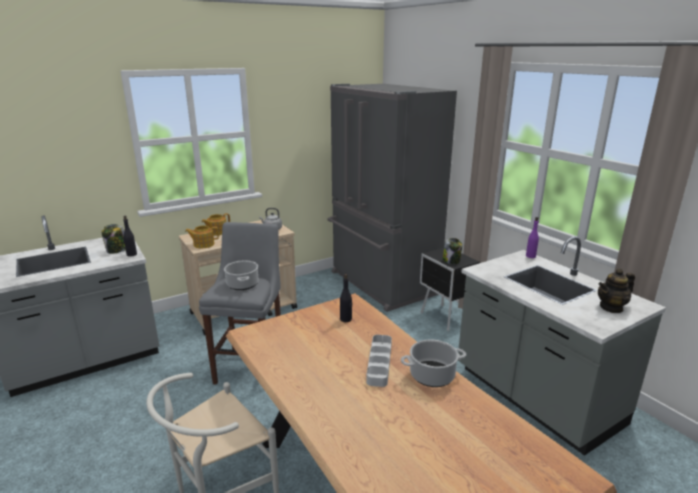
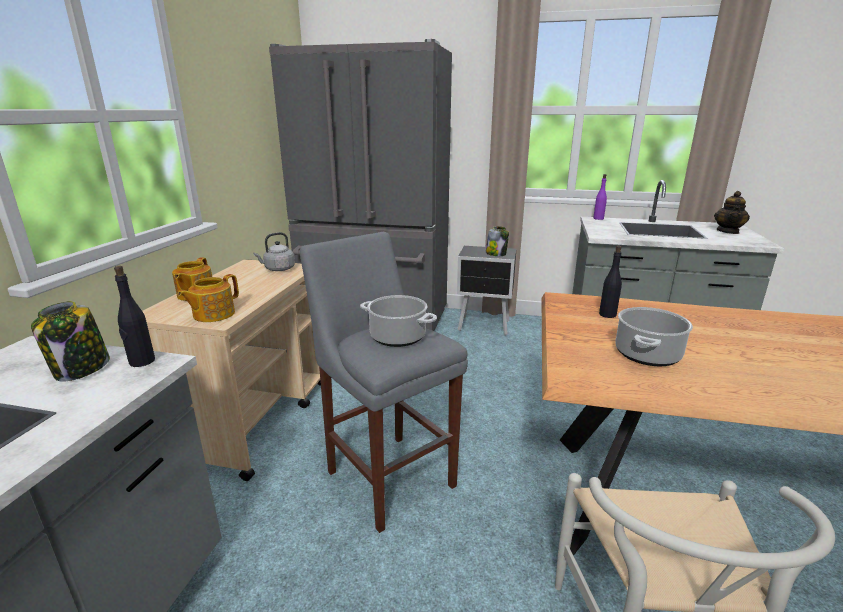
camera: 45 degrees left, 0 degrees up
grey tray [366,335,392,387] -> none
cooking pot [401,340,466,387] -> cooking pot moved to [615,307,693,366]

